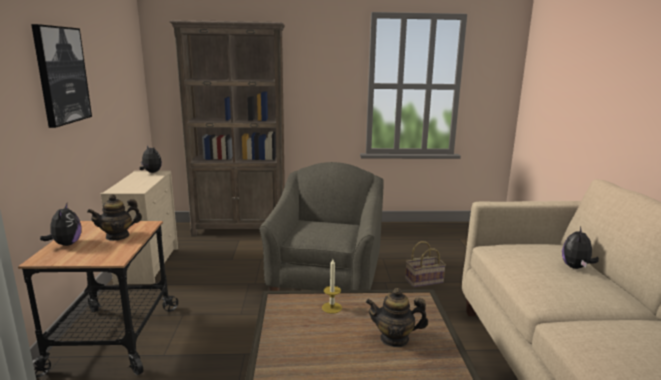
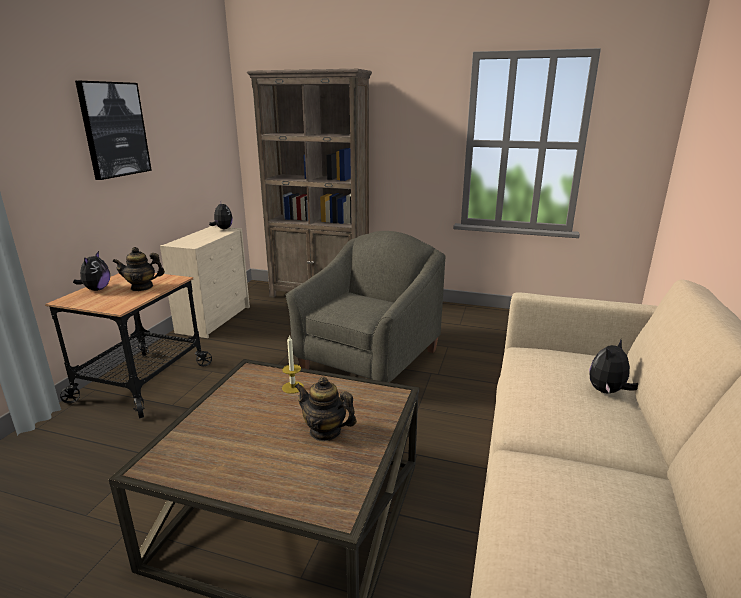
camera: 20 degrees right, 5 degrees up
basket [405,241,446,287] -> none

